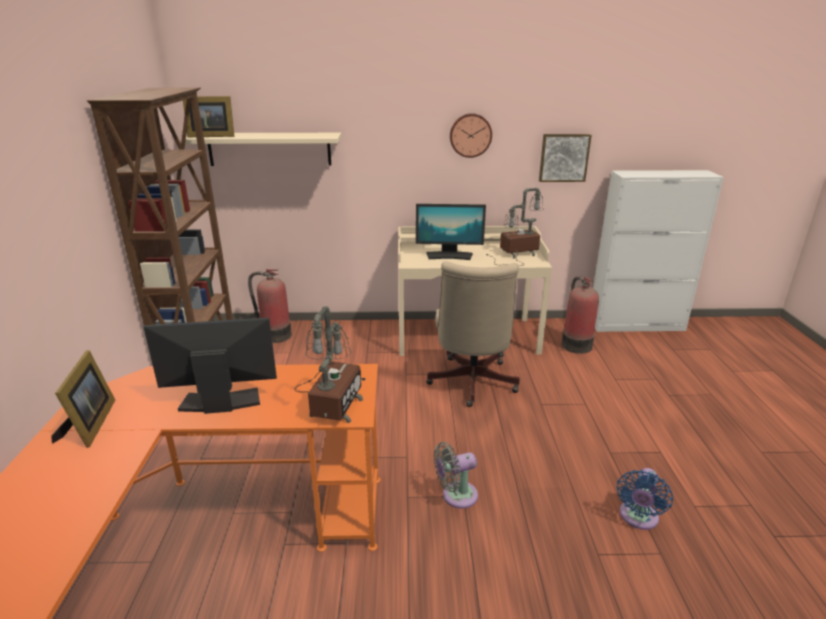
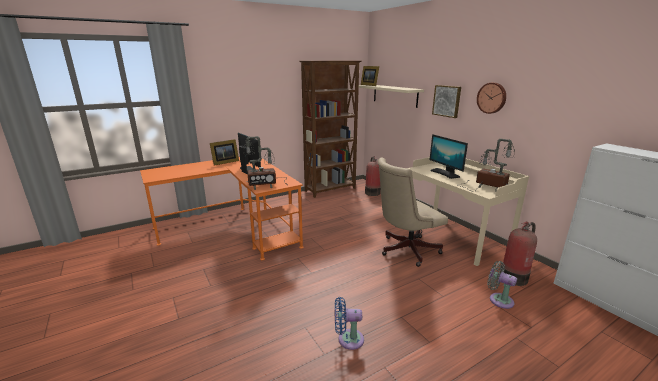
camera: 60 degrees right, 5 degrees down
grey fan [434,442,478,509] -> grey fan moved to [487,261,517,309]
picture [539,134,592,182] -> picture moved to [432,85,461,118]

